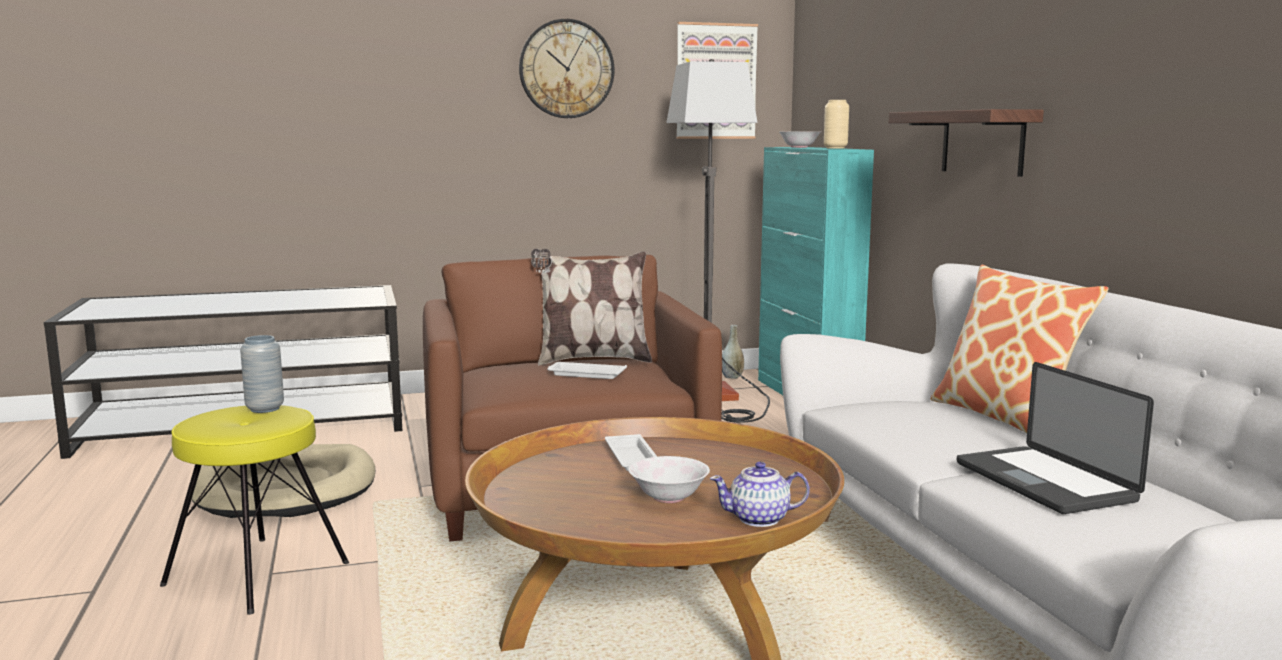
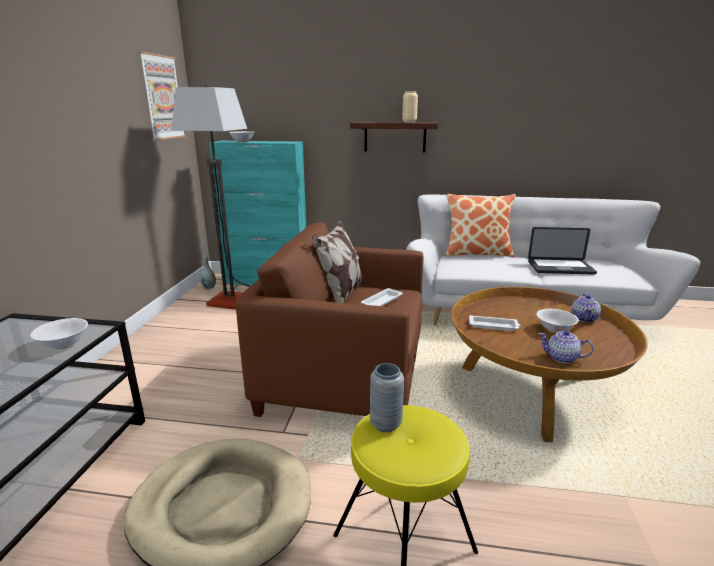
camera: 65 degrees left, 10 degrees up
wall clock [519,19,614,118] -> none
beige vase [824,100,849,149] -> beige vase moved to [402,91,418,123]
none -> white bowl [30,318,88,349]
none -> teapot [538,330,594,363]

